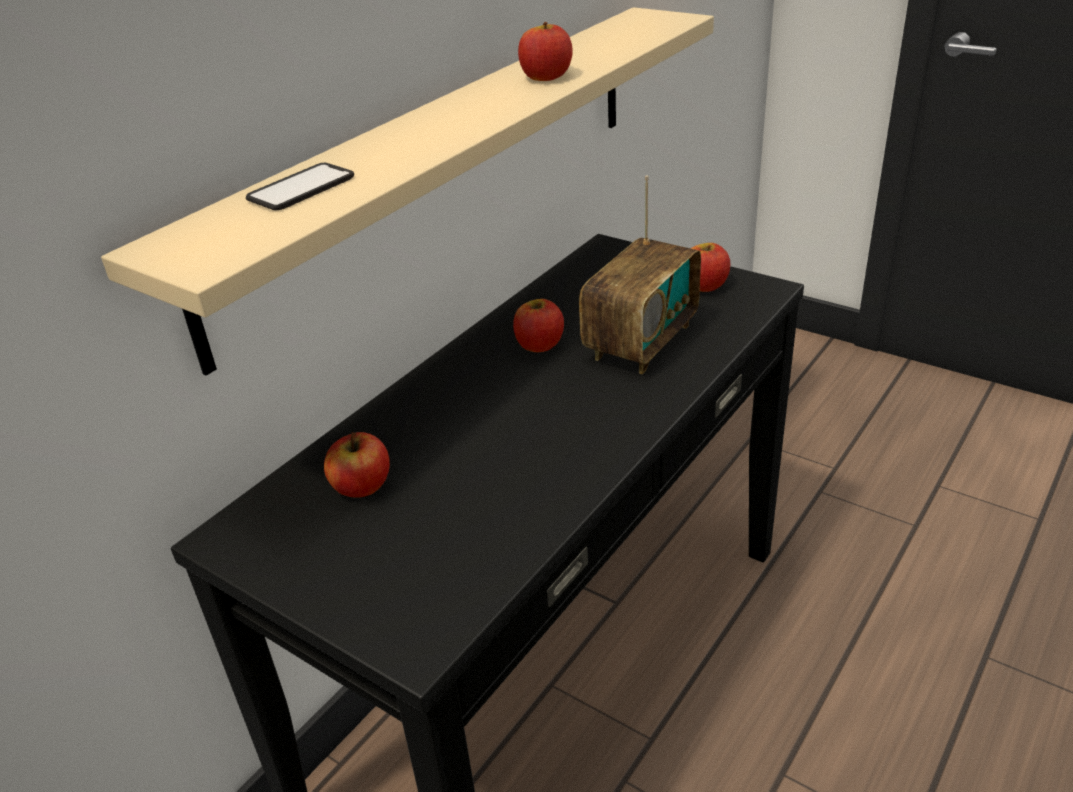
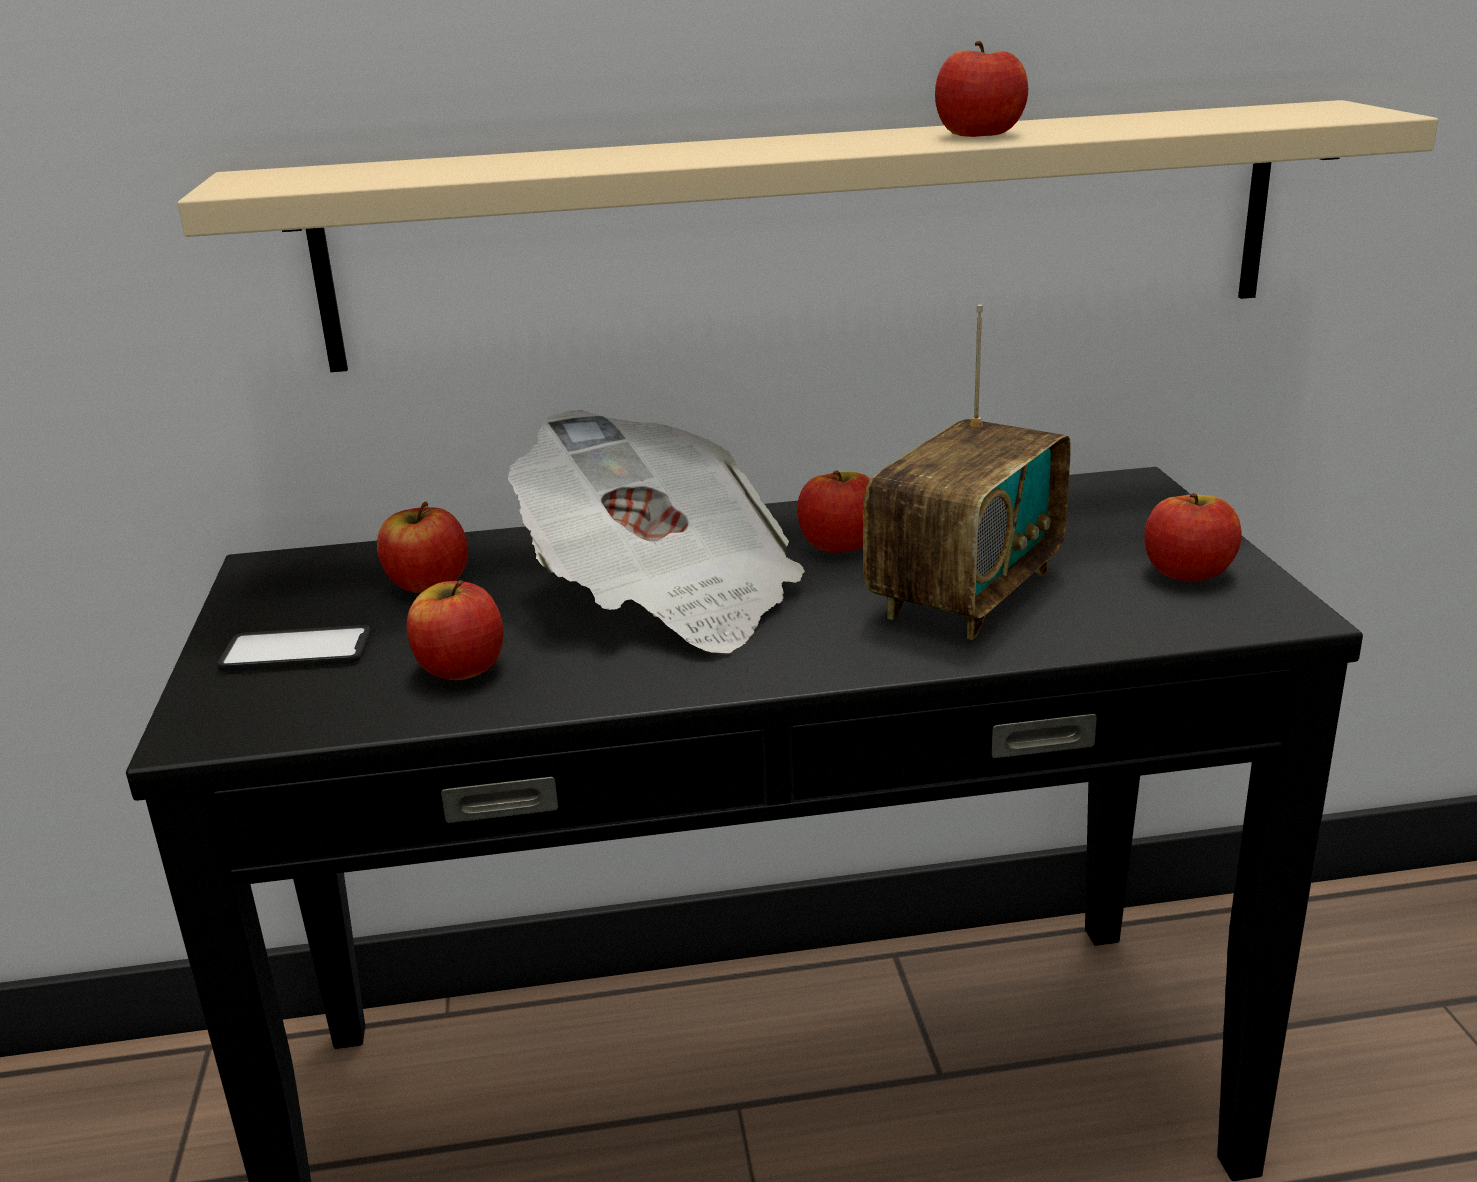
camera: 45 degrees right, 10 degrees down
phone [246,163,354,210] -> phone moved to [217,625,371,672]
radio [579,175,701,374] -> radio turned 45 degrees counterclockwise [863,305,1071,640]
none -> apple [406,580,504,680]
none -> newspaper [508,411,805,653]

